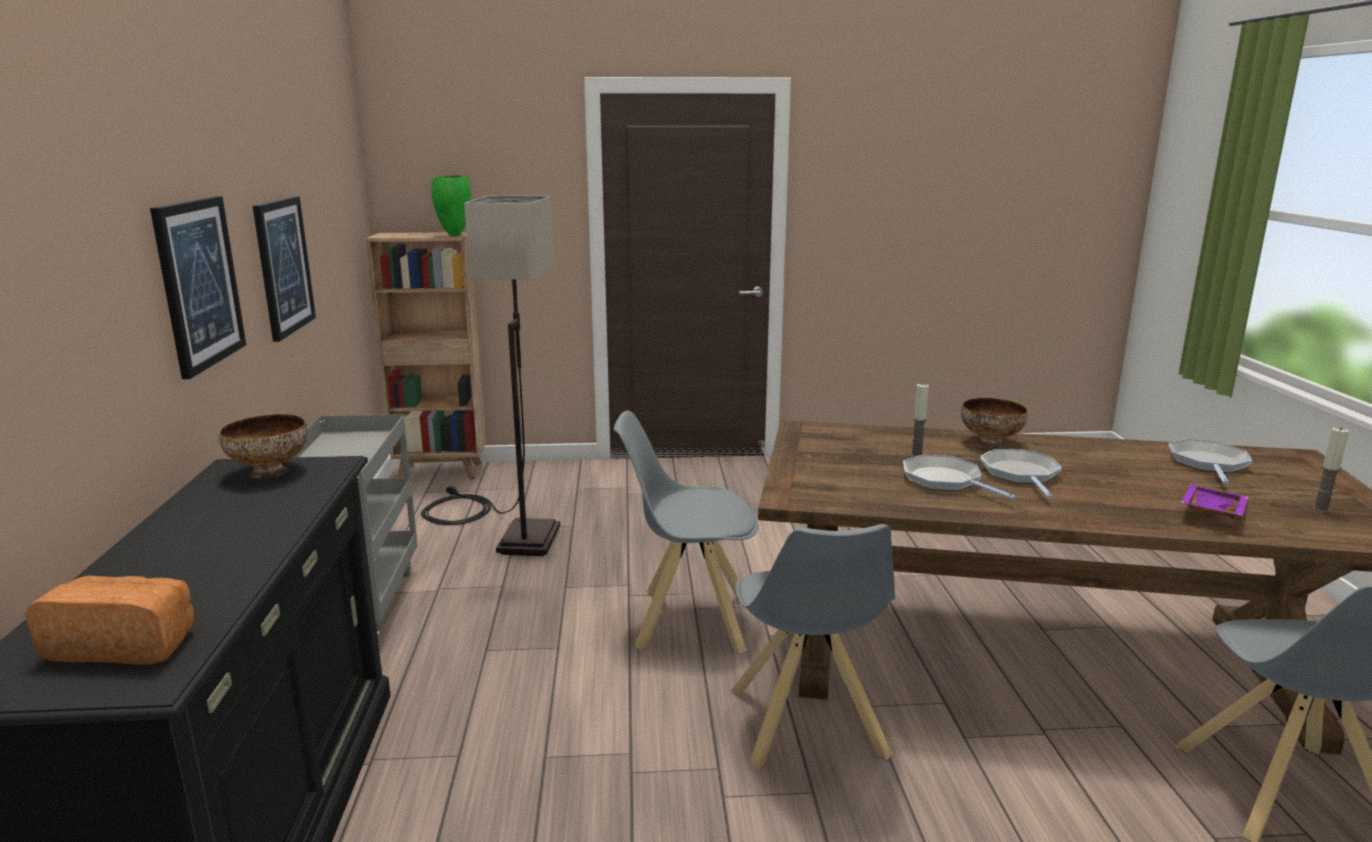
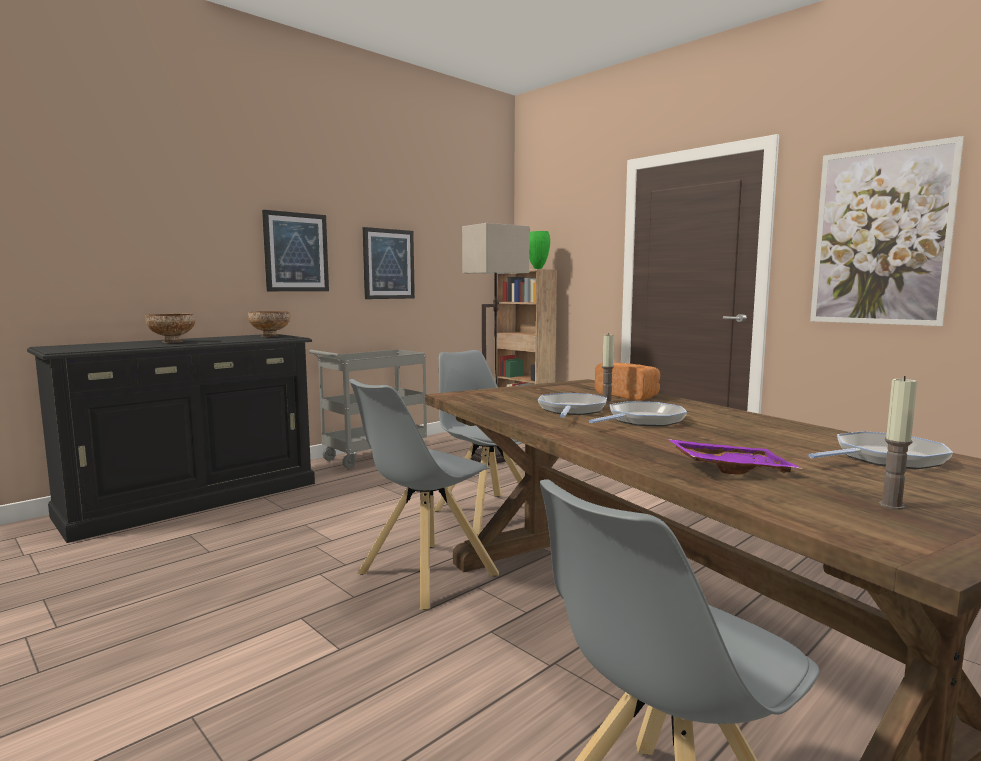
camera: 50 degrees right, 10 degrees down
bread [25,575,194,665] -> bread moved to [595,363,660,400]
bowl [961,398,1028,448] -> bowl moved to [145,313,195,343]
none -> picture [810,136,964,326]

